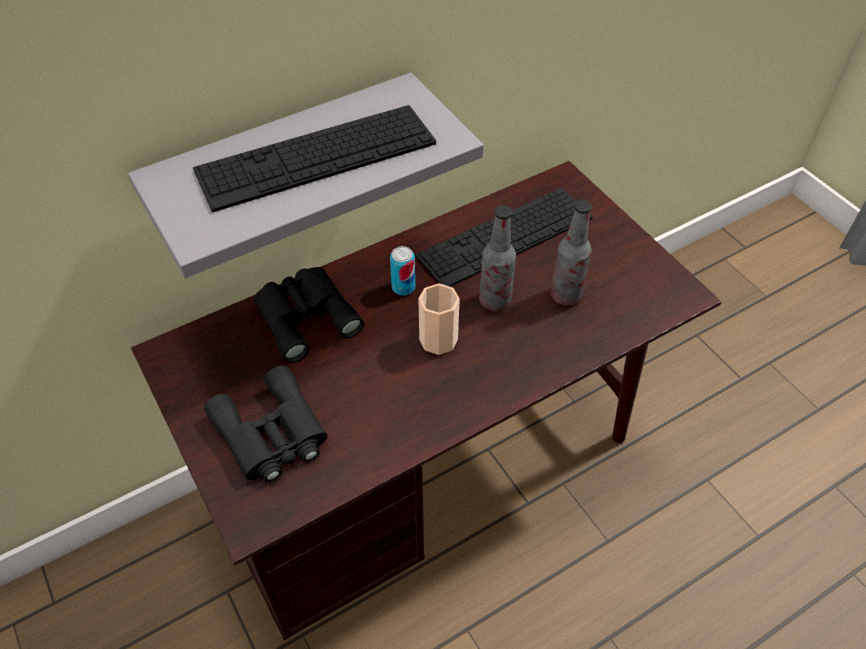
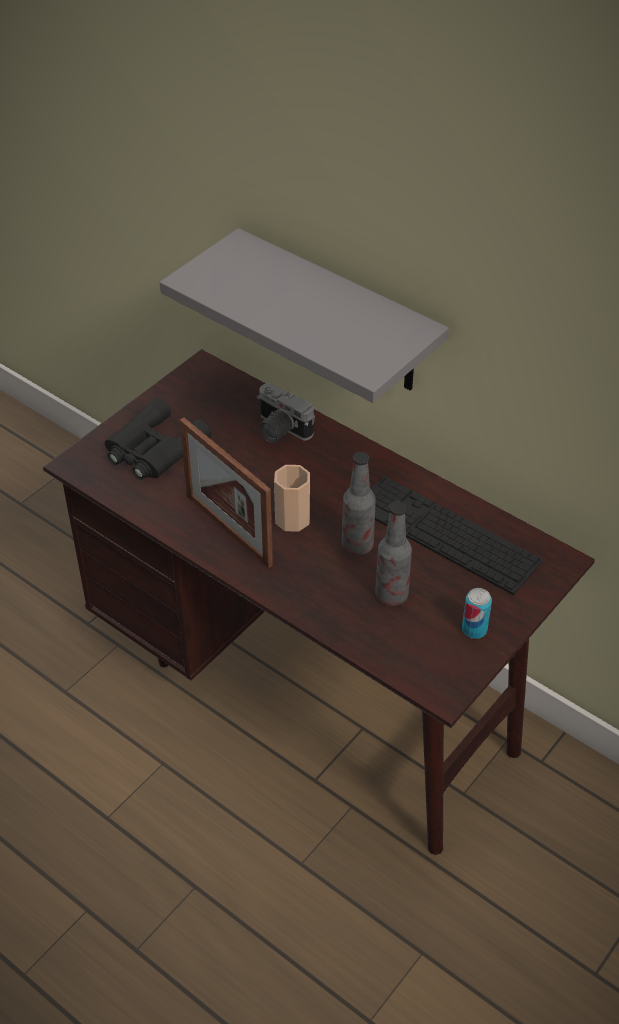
camera: 70 degrees right, 5 degrees down
keyboard [193,105,436,212] -> none
black binoculars [254,267,364,363] -> camera [257,383,315,443]
can [390,246,415,295] -> can moved to [462,588,492,639]
none -> picture frame [179,417,273,568]

